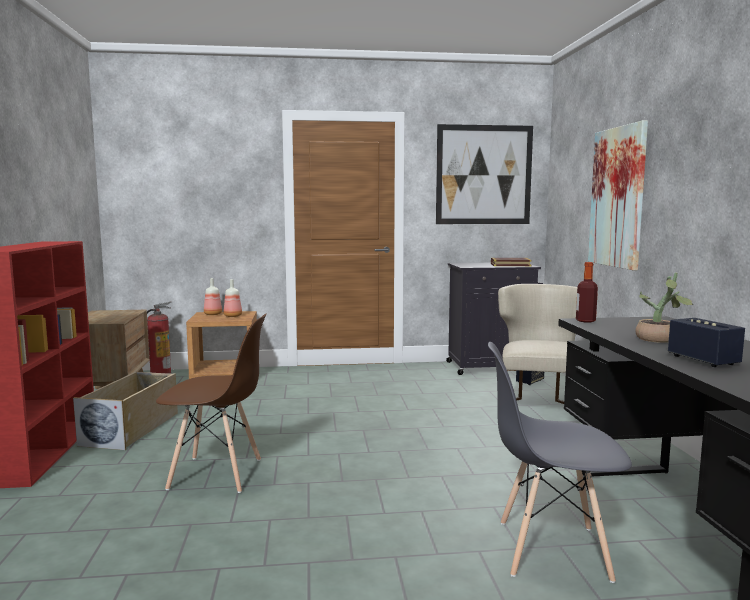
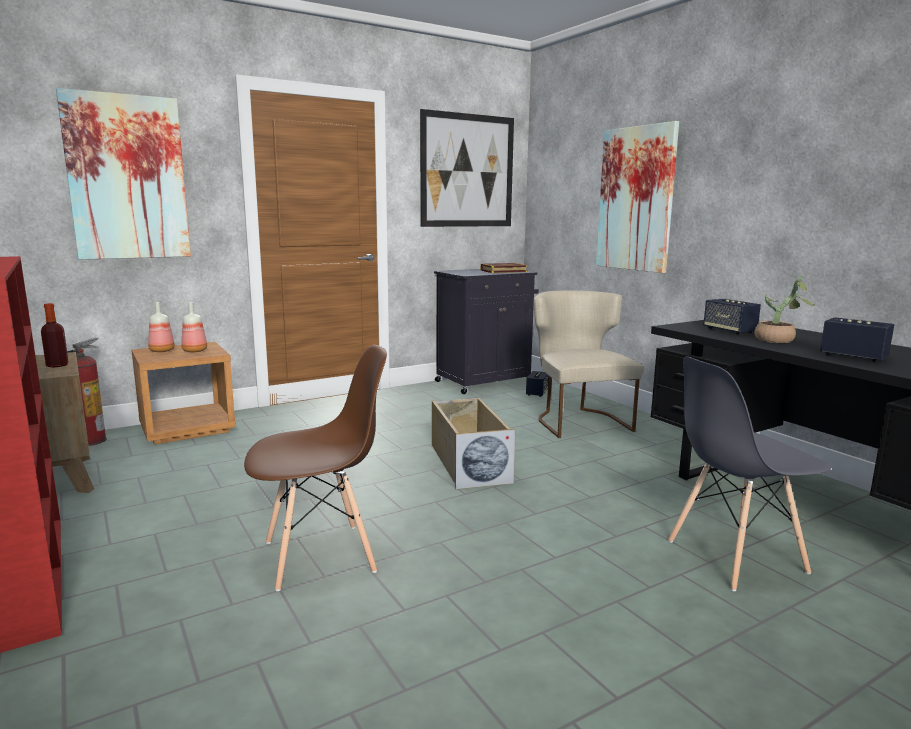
camera: 25 degrees left, 5 degrees up
beige storage box [73,371,178,450] -> beige storage box moved to [432,398,516,489]
bottle [576,262,598,322] -> bottle moved to [41,303,69,367]
none -> picture [56,88,191,260]
none -> speaker [703,299,761,335]

